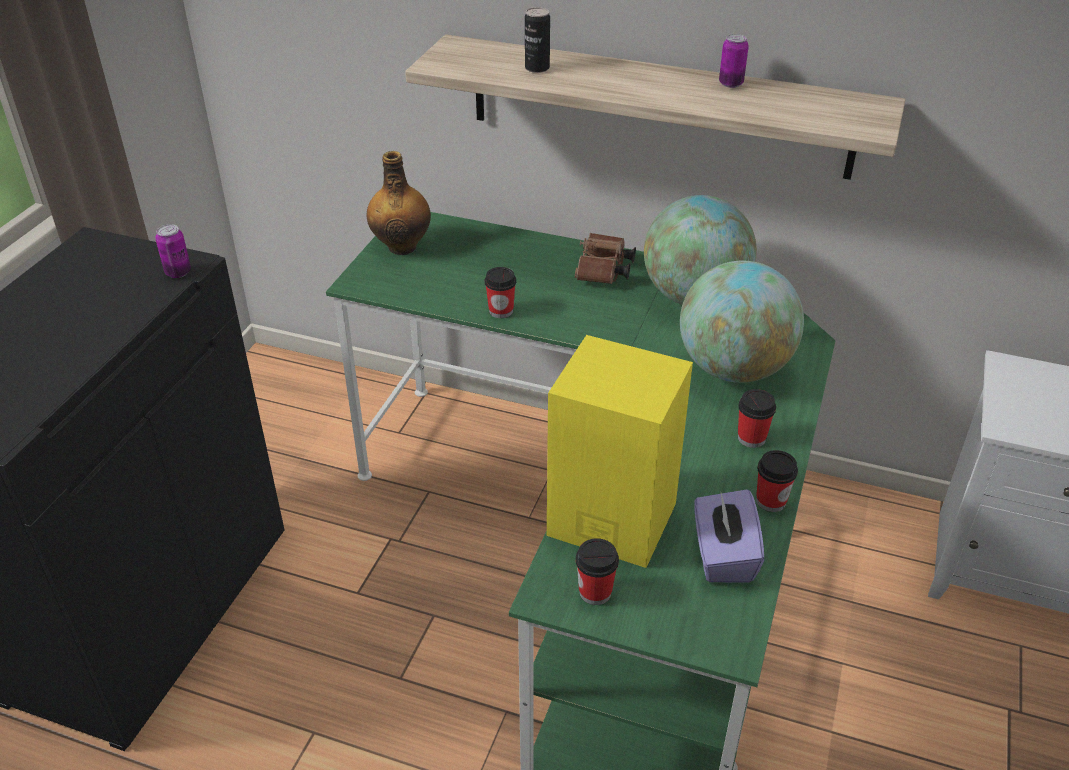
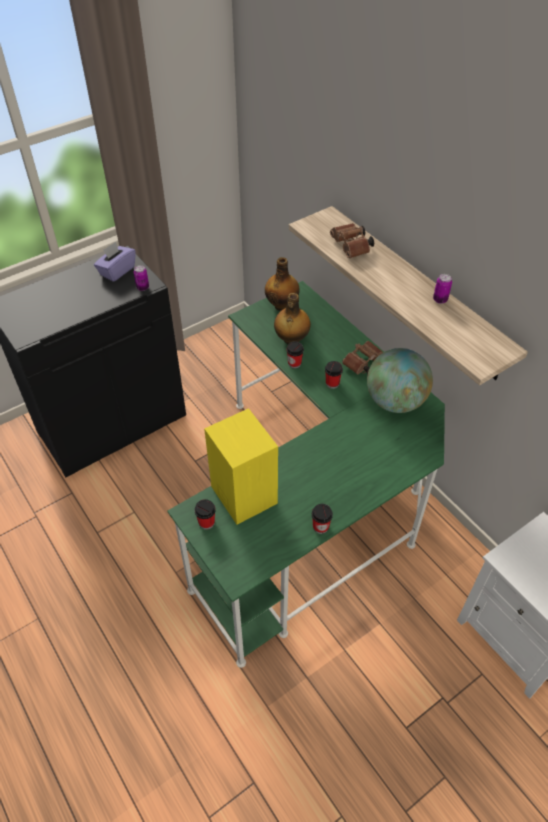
camera: 35 degrees right, 10 degrees up
can [525,7,550,73] -> brown binoculars [330,223,374,258]
globe [680,261,804,383] -> none
purple tissue box [694,489,764,583] -> purple tissue box moved to [94,242,136,282]
cup [738,389,776,448] -> cup moved to [325,361,343,389]
none -> bottle [274,293,311,344]

